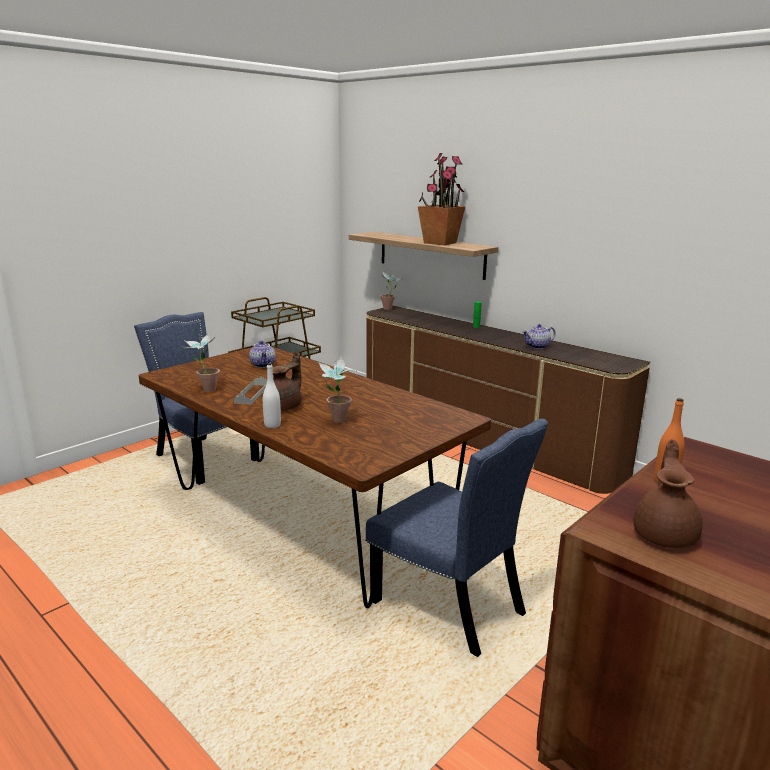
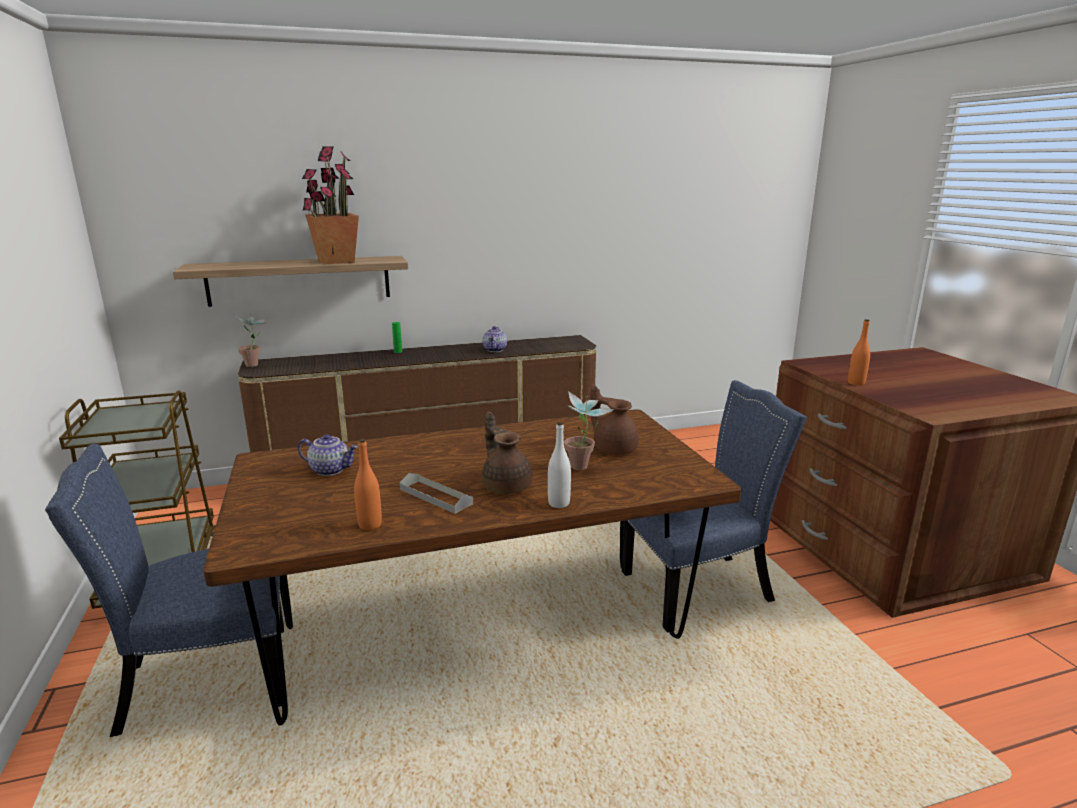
camera: 60 degrees left, 0 degrees up
potted plant [180,334,220,392] -> orange bottle [354,439,382,530]
brown teapot [633,439,702,548] -> brown teapot moved to [590,384,639,455]

